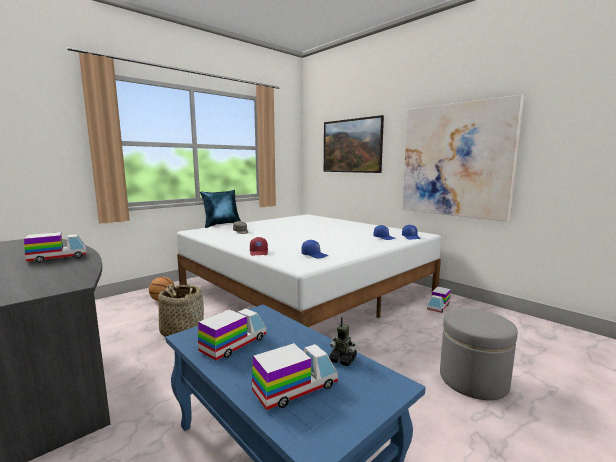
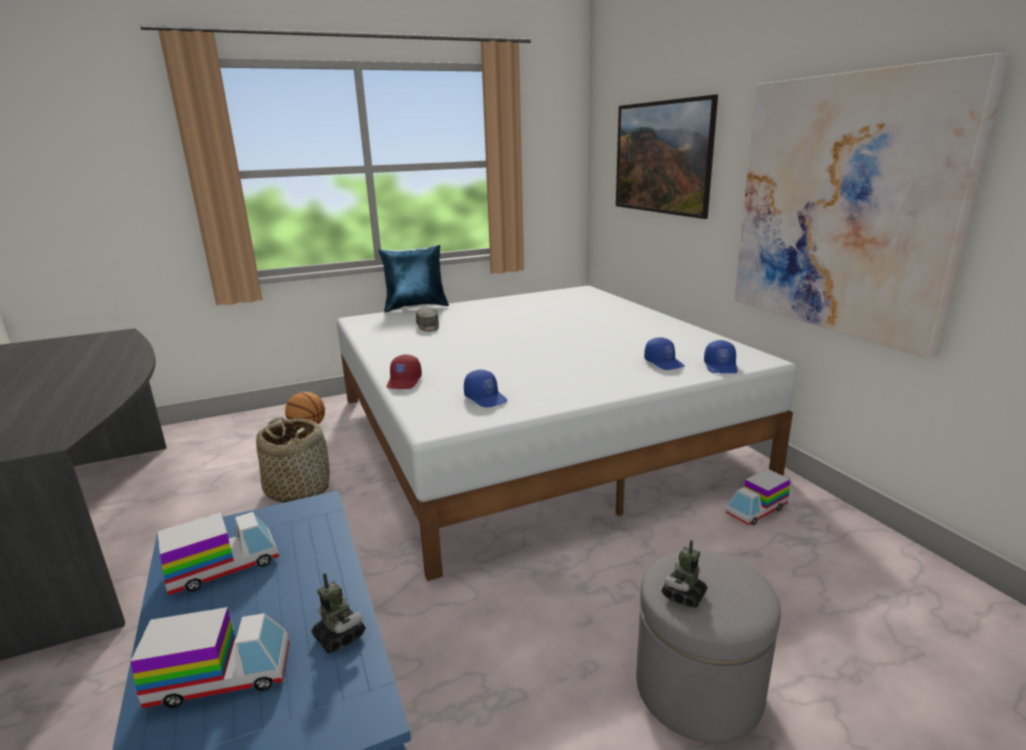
camera: 20 degrees right, 10 degrees up
toy truck [24,232,86,263] -> none
none -> toy robot [661,540,708,607]

